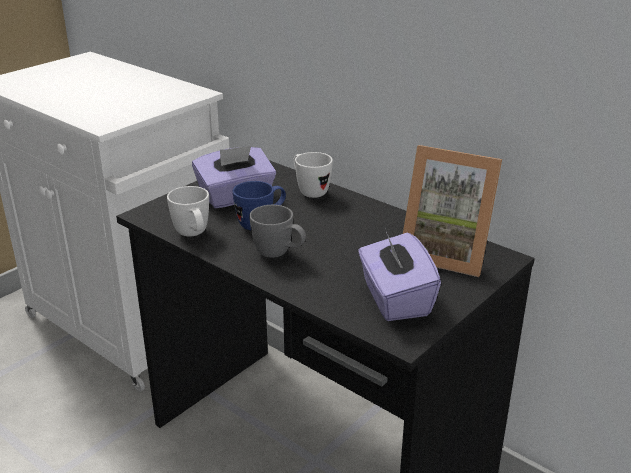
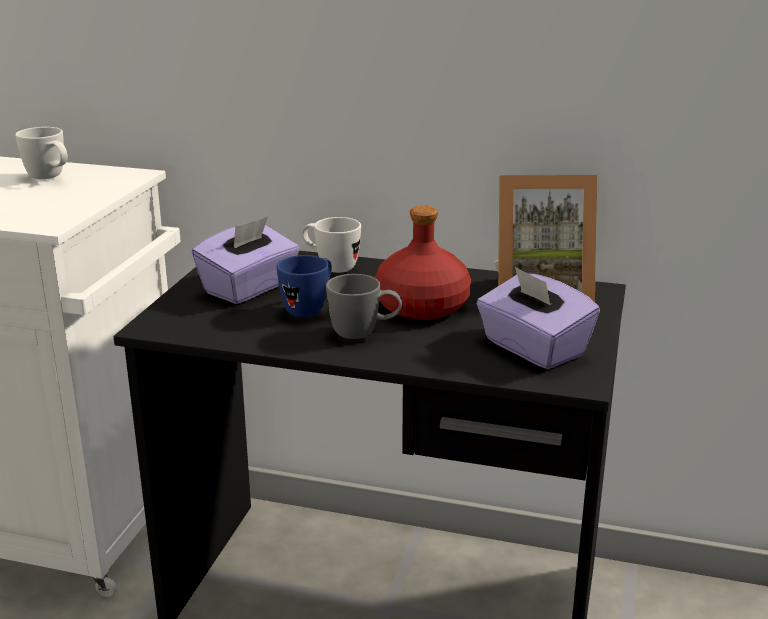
camera: 25 degrees left, 5 degrees down
white mug [167,186,209,237] -> white mug moved to [15,127,68,179]
none -> red bottle [375,205,471,320]

